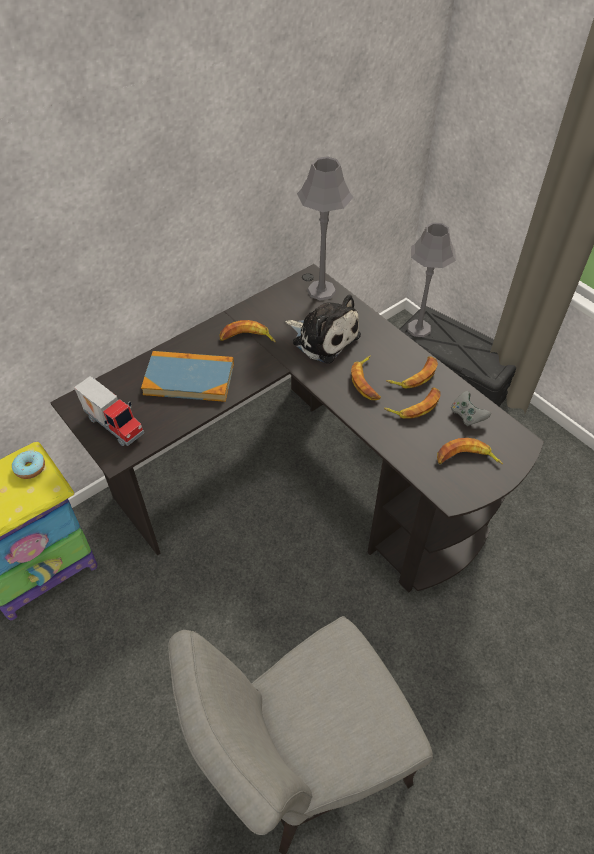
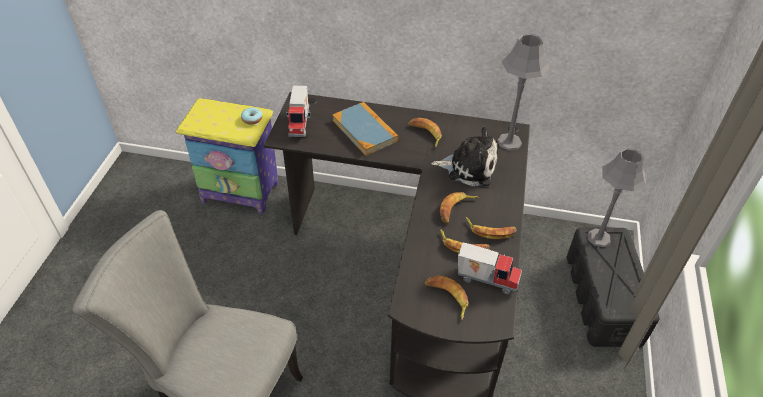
camera: 50 degrees right, 5 degrees down
plush toy [285,294,361,364] -> plush toy turned 75 degrees counterclockwise [431,127,498,186]
grey game controller [451,391,491,427] -> toy truck [458,243,522,294]

